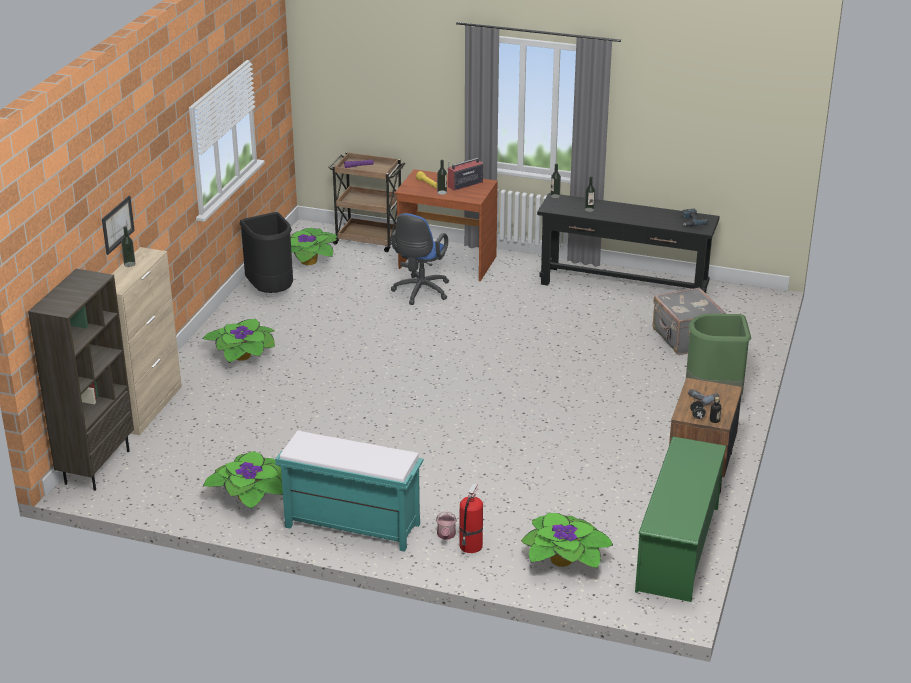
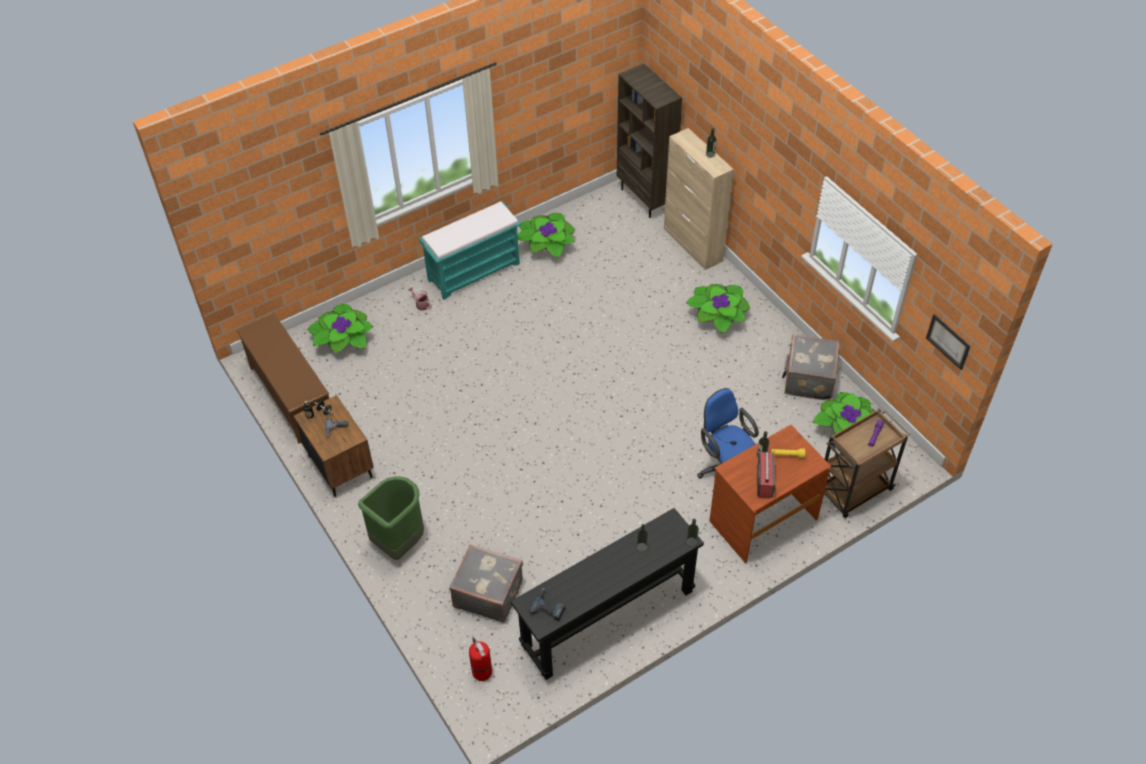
camera: 130 degrees right, 20 degrees up
picture [102,196,135,255] -> picture moved to [926,314,970,370]
black trash can [240,212,293,293] -> grey suitcase [782,334,840,401]
fire extinguisher [459,483,483,553] -> fire extinguisher moved to [469,637,492,681]
green shoe rack [635,437,727,602] -> brown shoe rack [236,313,329,443]

